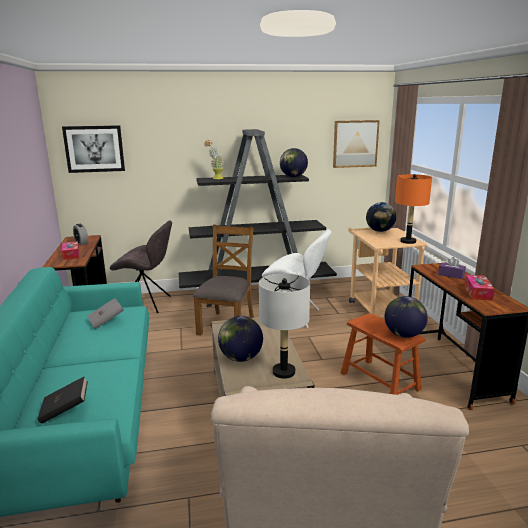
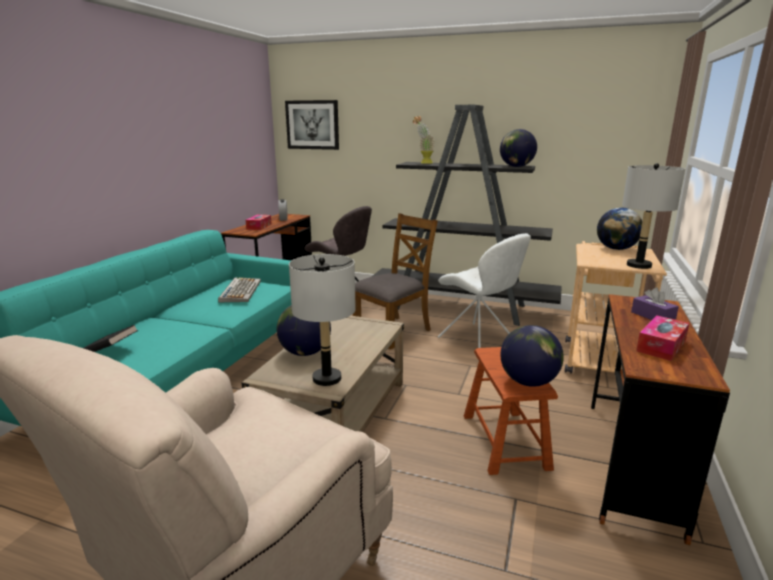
camera: 30 degrees right, 0 degrees up
grey book [88,298,124,329] -> keyboard [218,277,261,302]
picture [333,120,380,168] -> none
orange table lamp [395,174,432,244] -> grey table lamp [622,163,685,269]

